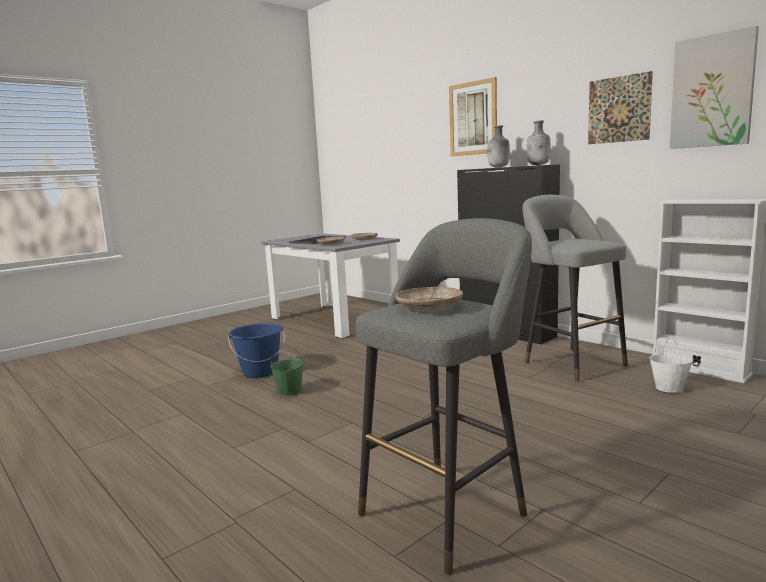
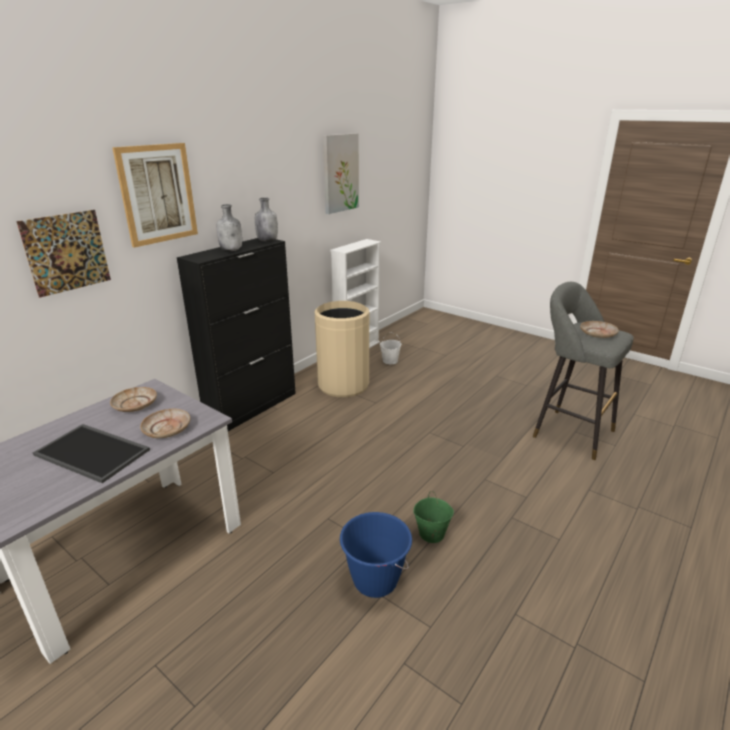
camera: 100 degrees left, 15 degrees up
grey stool [523,195,628,382] -> beige trash can [315,301,369,397]
picture [588,71,653,144] -> picture moved to [16,210,111,298]

